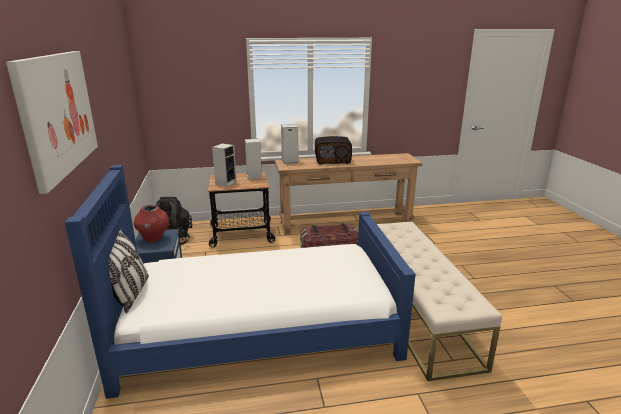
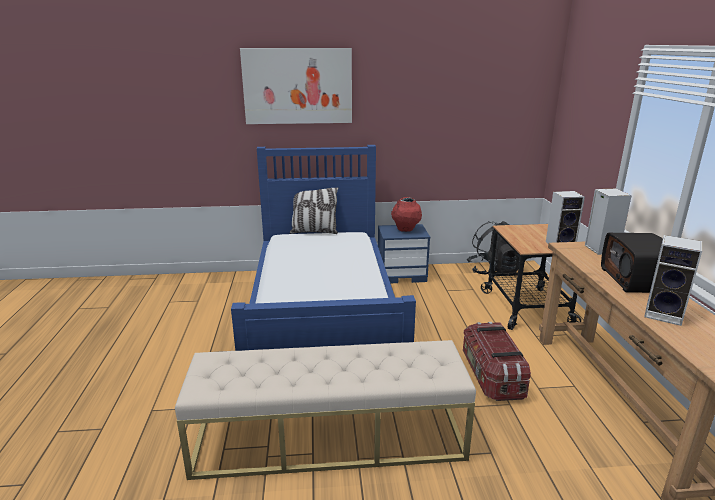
camera: 95 degrees right, 0 degrees up
speaker [212,143,237,187] -> speaker moved to [644,235,702,326]

